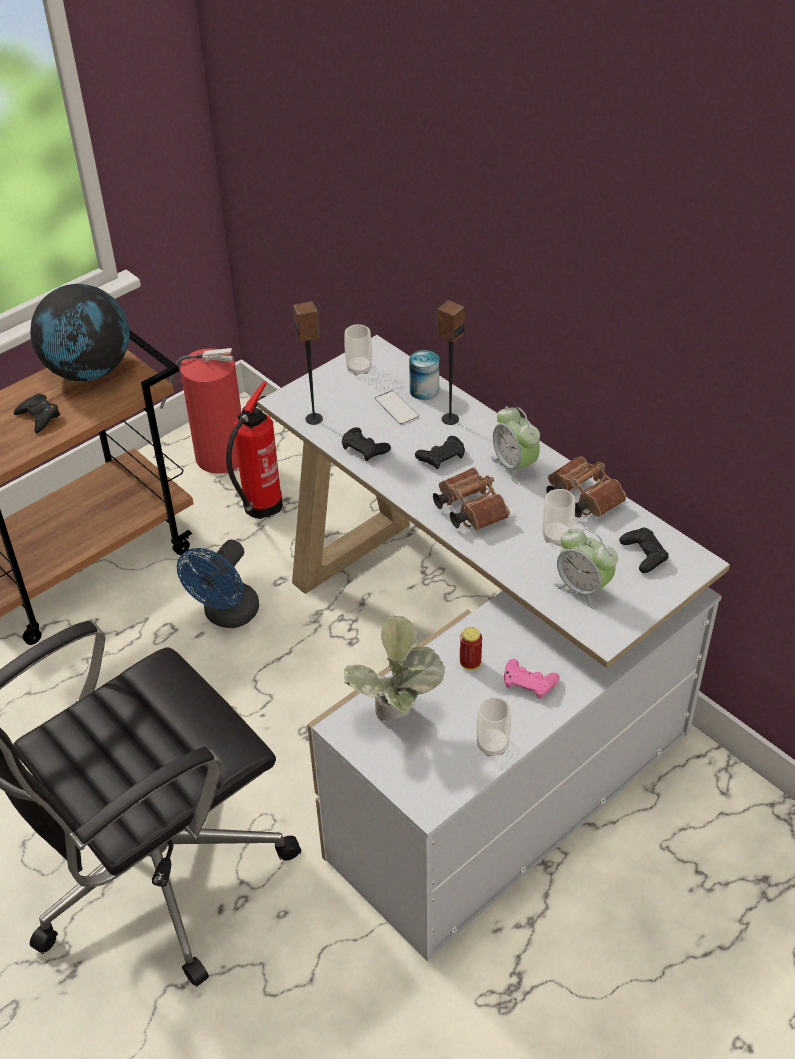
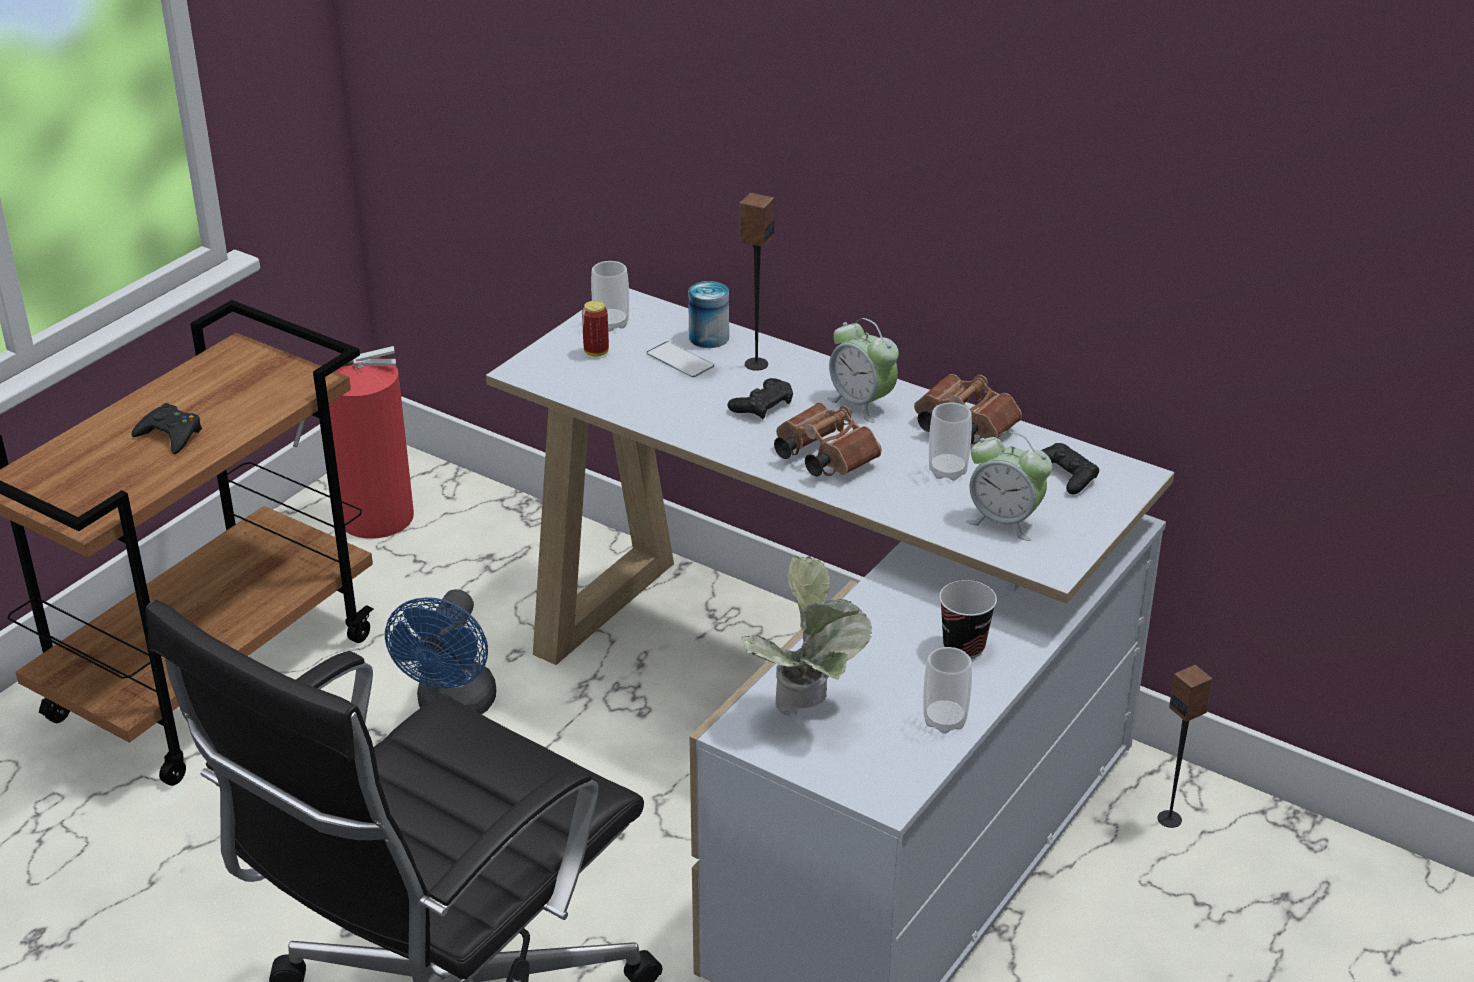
camera: 15 degrees left, 10 degrees down
globe [30,284,129,381] -> none
fire extinguisher [226,381,283,519] -> none
speaker [293,301,323,425] -> speaker moved to [1157,665,1213,828]
black game controller [342,427,391,461] -> none
can [460,627,482,670] -> can moved to [582,301,609,357]
pink game controller [504,659,560,699] -> cup [939,580,997,659]

